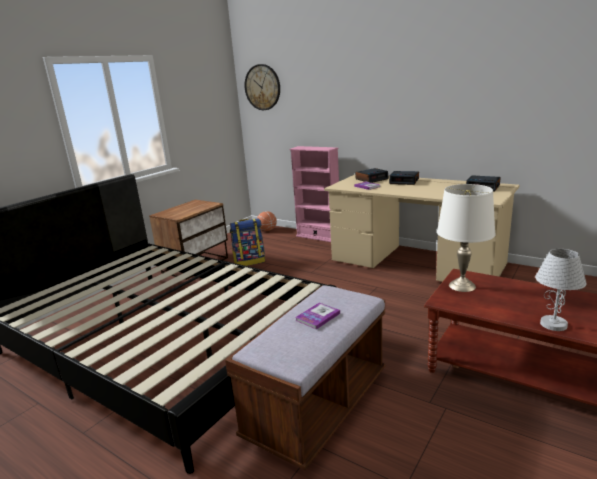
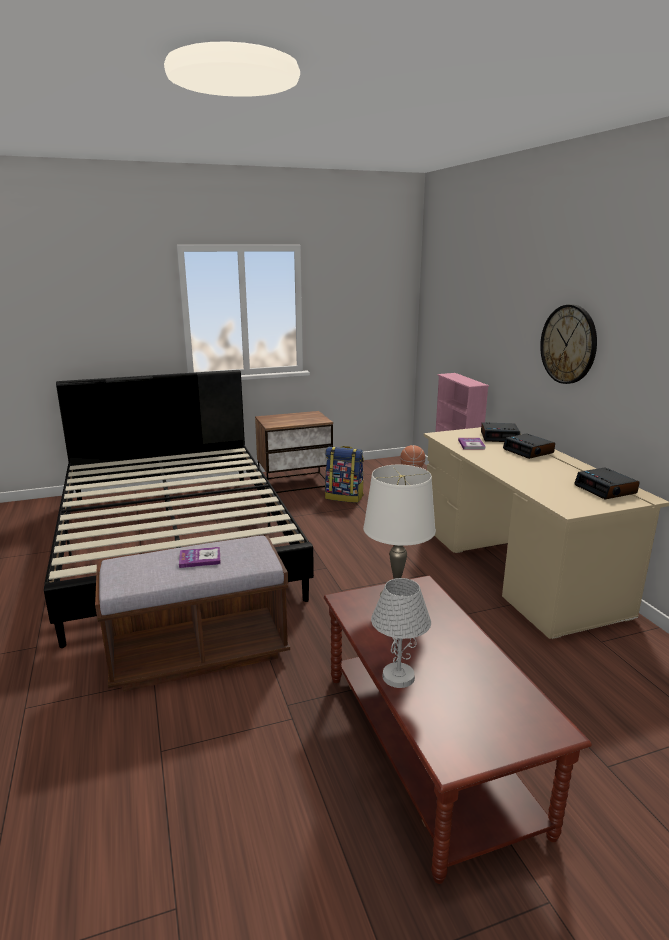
camera: 35 degrees right, 0 degrees up
wall clock [244,64,280,110] -> wall clock moved to [540,305,597,384]

